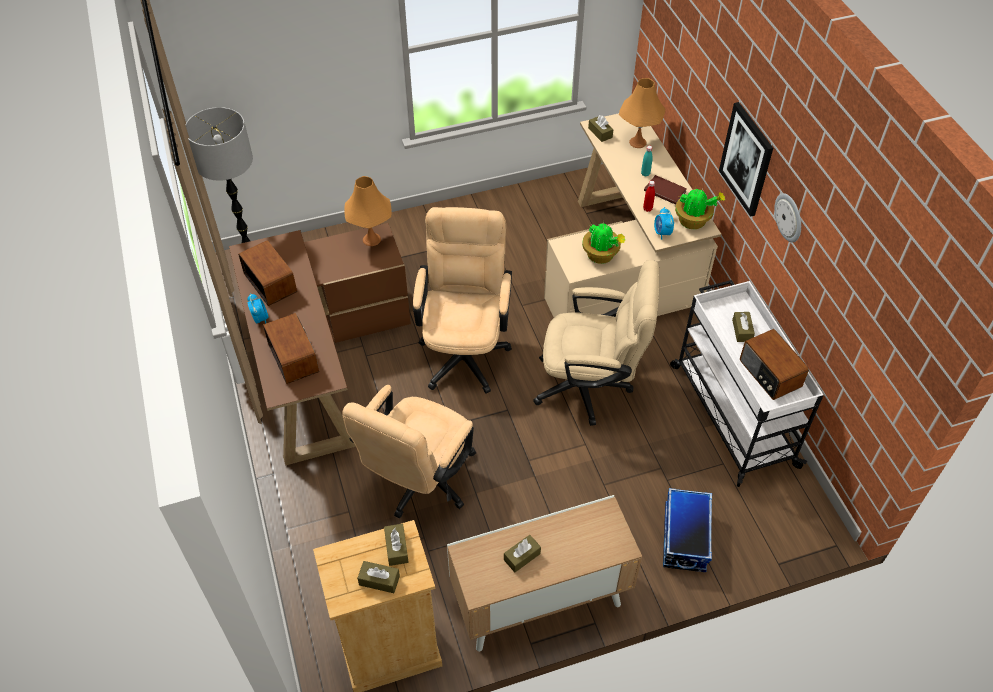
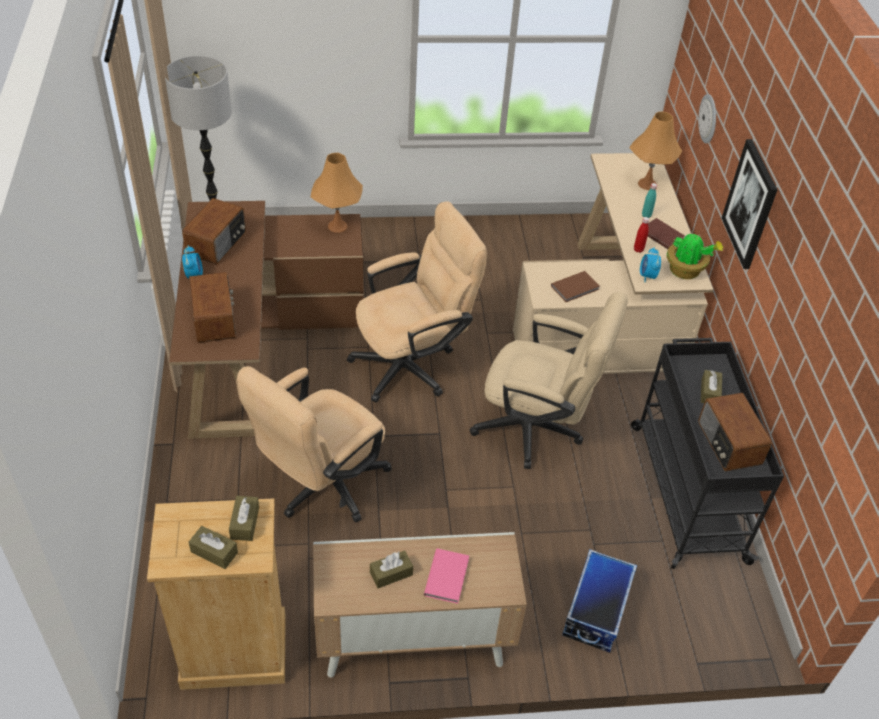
camera: 10 degrees right, 5 degrees down
radio [238,240,297,306] -> radio turned 45 degrees clockwise [182,198,246,265]
beige office chair [413,207,512,394] -> beige office chair turned 45 degrees clockwise [347,201,487,403]
potted plant [582,221,625,264] -> brown book [551,271,600,302]
brown tissue box [588,115,613,142] -> none
white cart [670,280,824,487] -> black cart [631,338,784,569]
wall clock [774,193,801,242] -> wall clock moved to [698,94,716,144]
none -> pink book [424,548,469,604]

